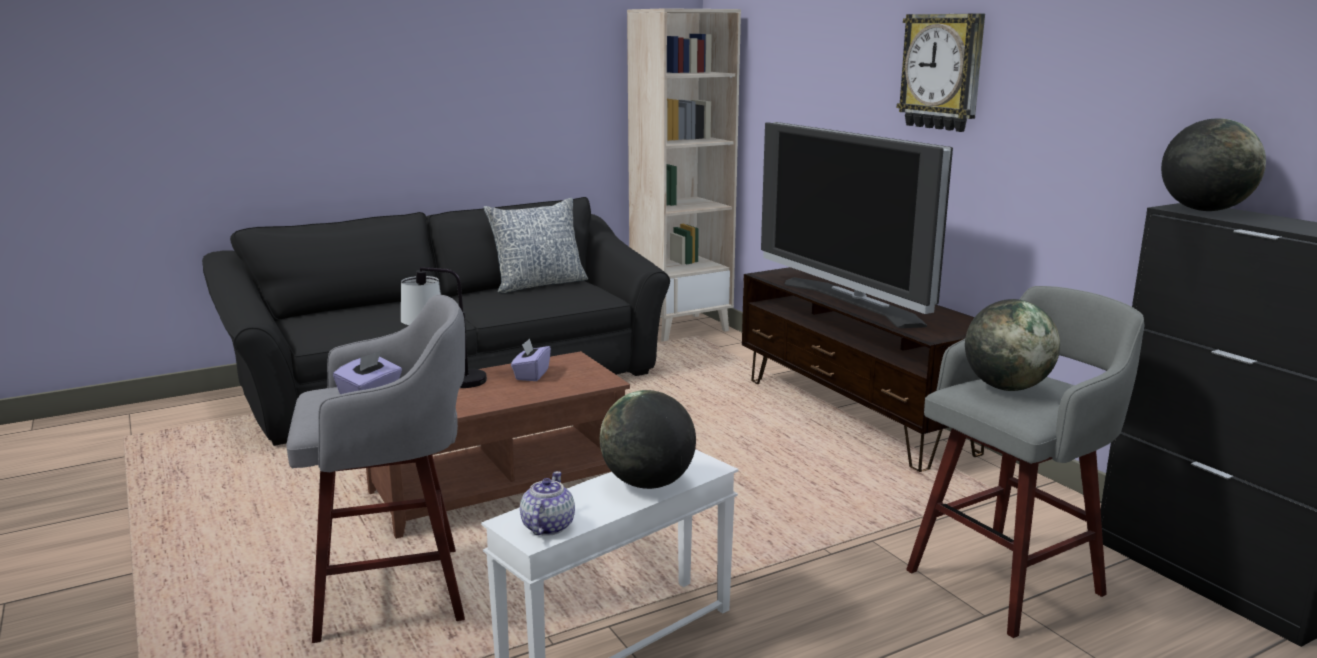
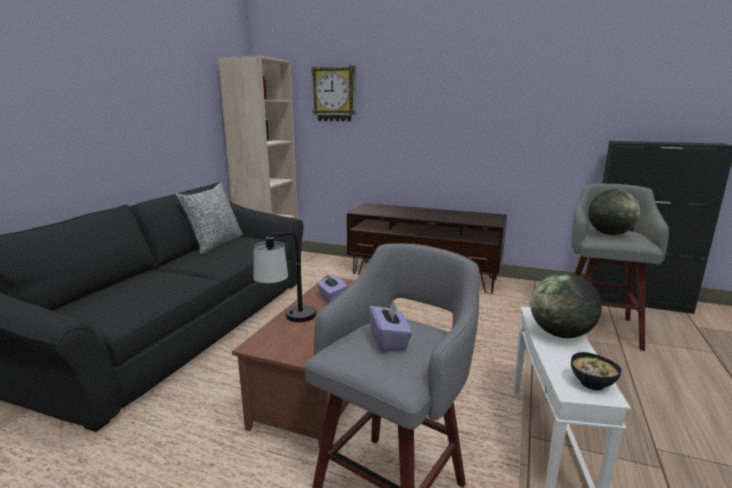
camera: 40 degrees left, 0 degrees up
teapot [520,471,575,536] -> bowl [571,352,622,390]
television [761,122,953,328] -> none
wall clock [897,13,985,132] -> wall clock moved to [311,65,356,122]
globe [1161,118,1266,211] -> none

